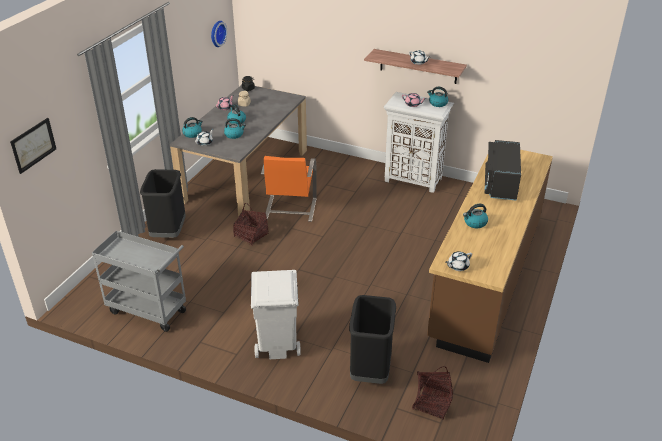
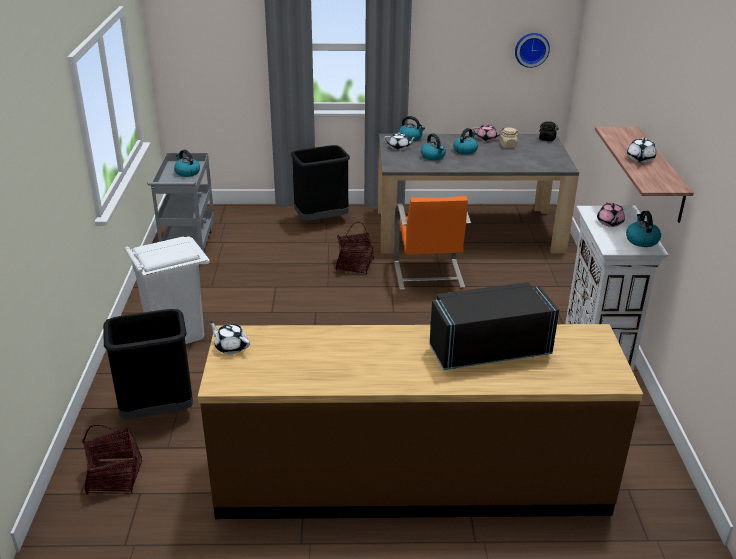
camera: 65 degrees right, 5 degrees down
picture [10,118,56,174] -> none
orange chair [261,156,317,222] -> orange chair turned 75 degrees counterclockwise [394,196,471,290]
kettle [463,204,488,228] -> kettle moved to [174,150,200,177]

